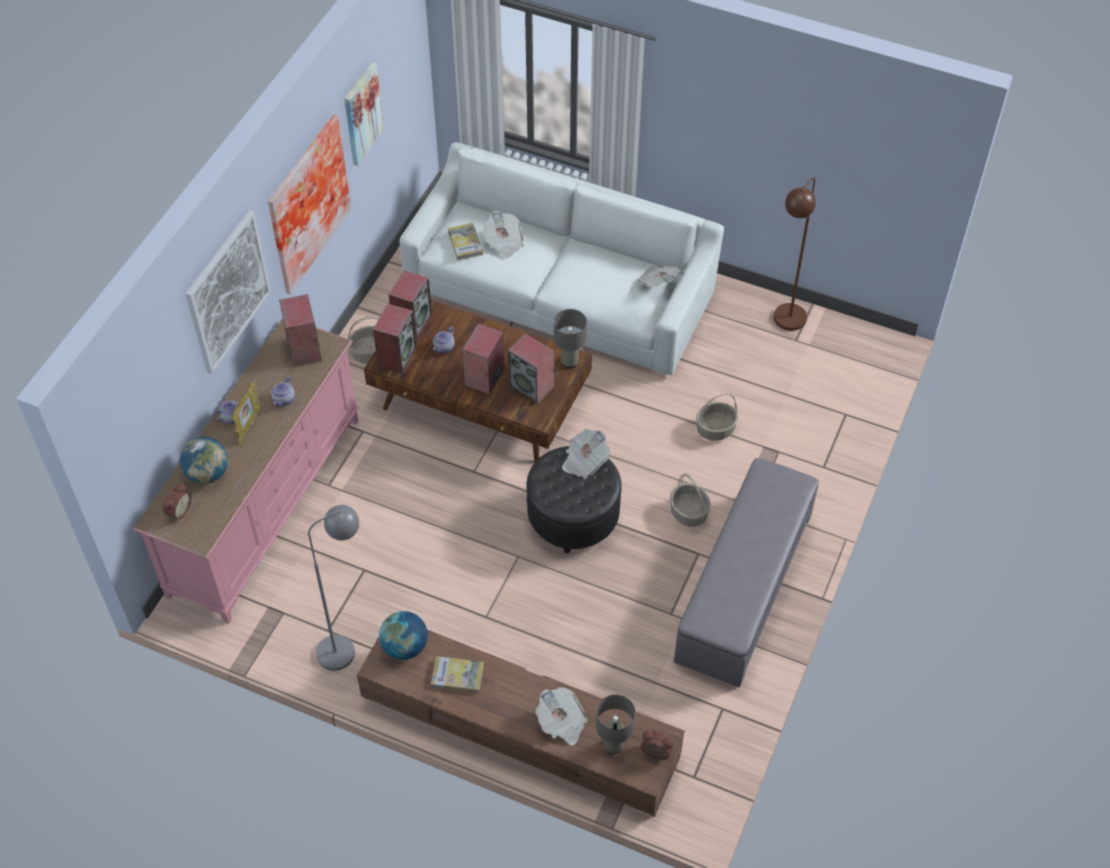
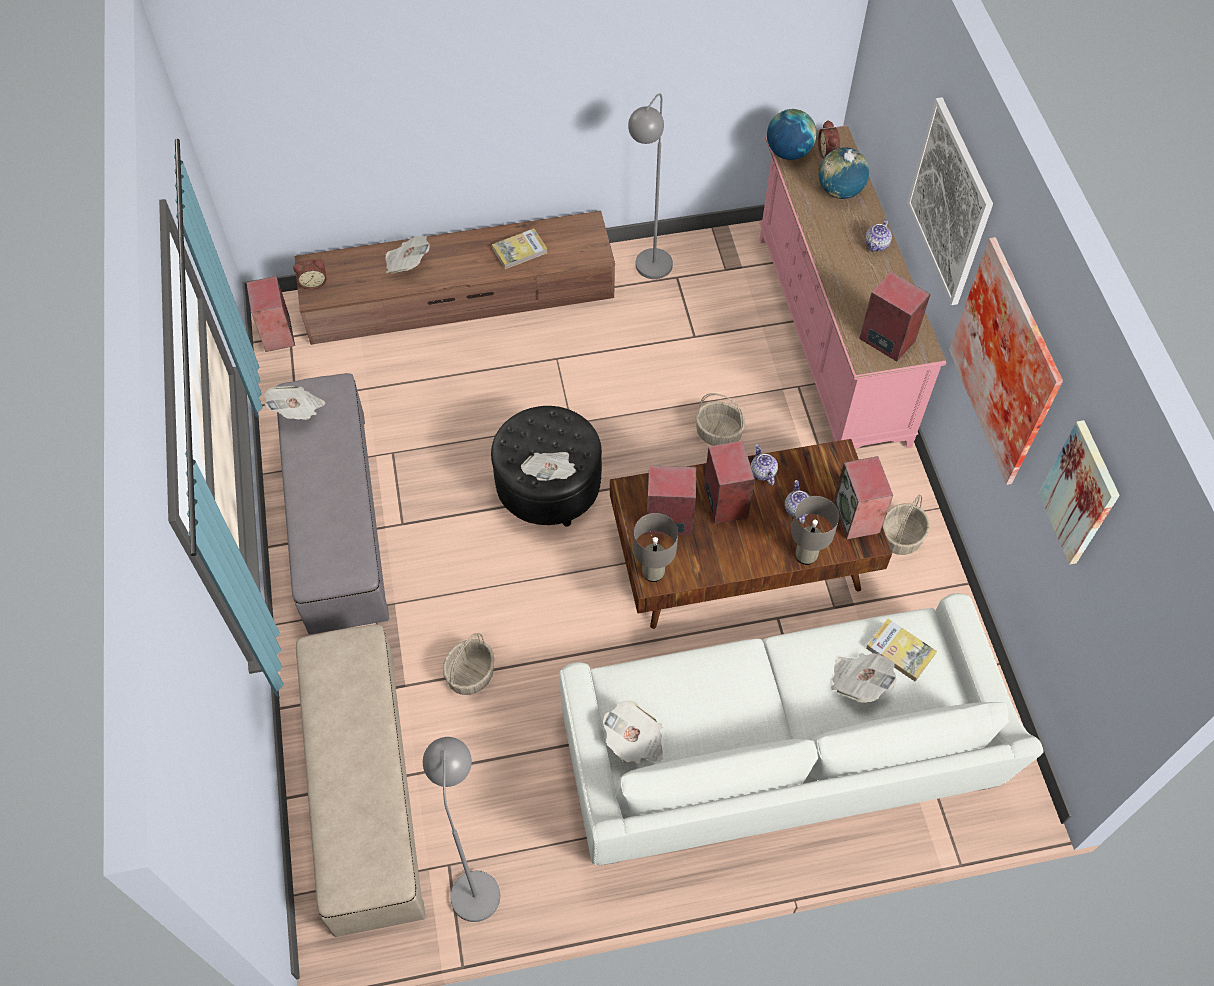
camera: 145 degrees right, 5 degrees up
picture frame [232,381,261,444] -> none
teapot [271,376,295,407] -> teapot moved to [751,444,778,485]
speaker [373,304,417,373] -> speaker moved to [246,276,295,352]
globe [379,611,428,660] -> globe moved to [767,109,817,160]
grey table lamp [596,695,635,754] -> grey table lamp moved to [791,496,839,565]
basket [670,474,711,527] -> basket moved to [696,393,745,446]
brown floor lamp [773,177,816,331] -> grey floor lamp [423,737,500,922]
none -> newspaper [264,386,326,420]
none -> beige bench [296,624,426,937]

